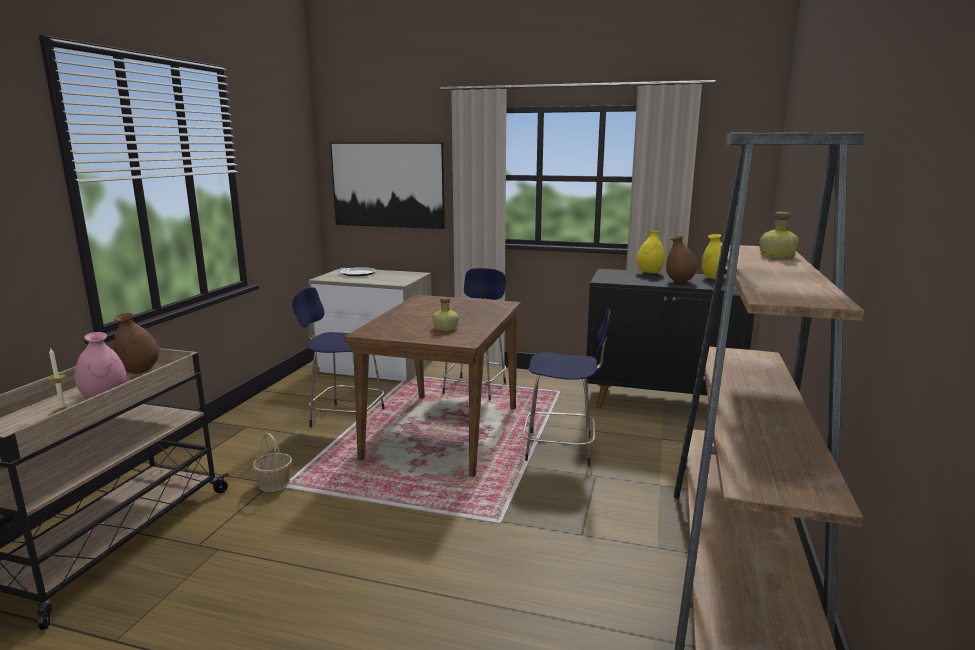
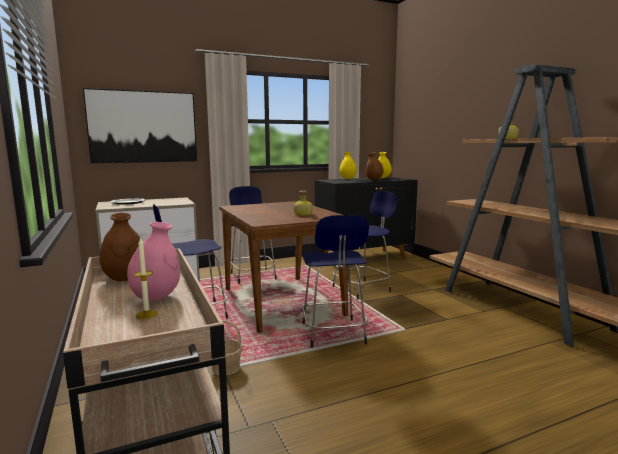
camera: 40 degrees left, 5 degrees down
none -> blue stool [303,215,369,348]

